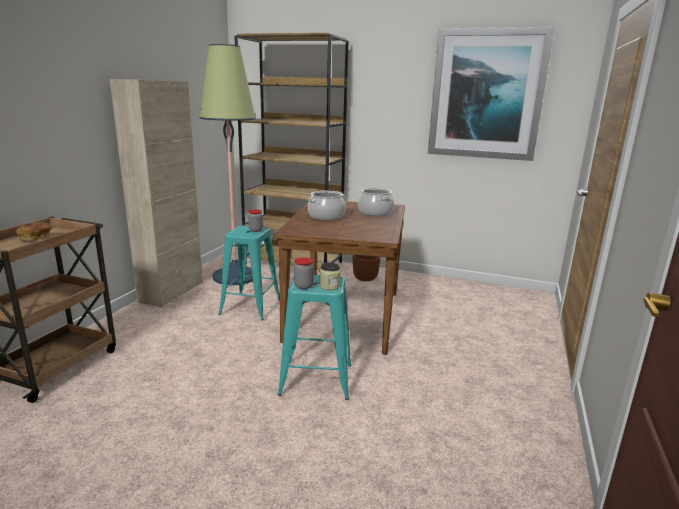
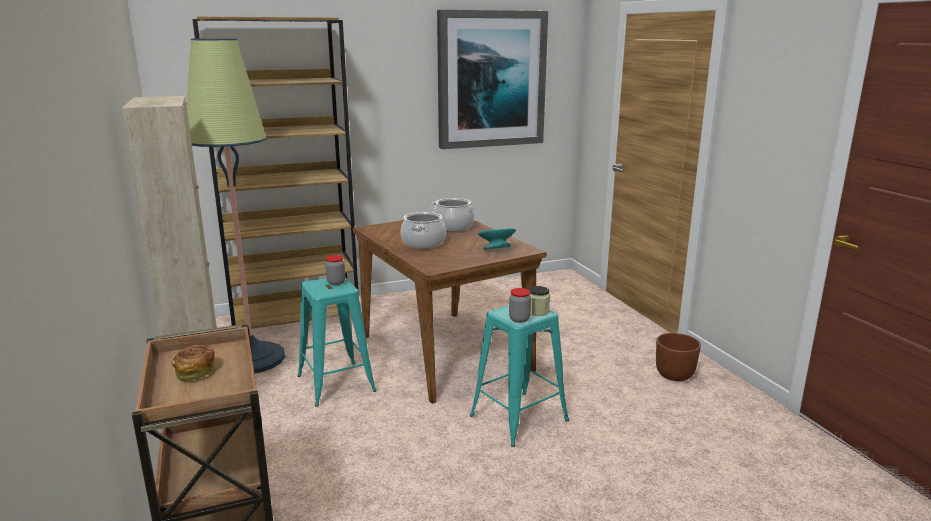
camera: 40 degrees left, 0 degrees up
brown planter [353,255,381,281] -> brown planter moved to [656,333,701,381]
none -> turquoise bowl [478,228,516,250]

